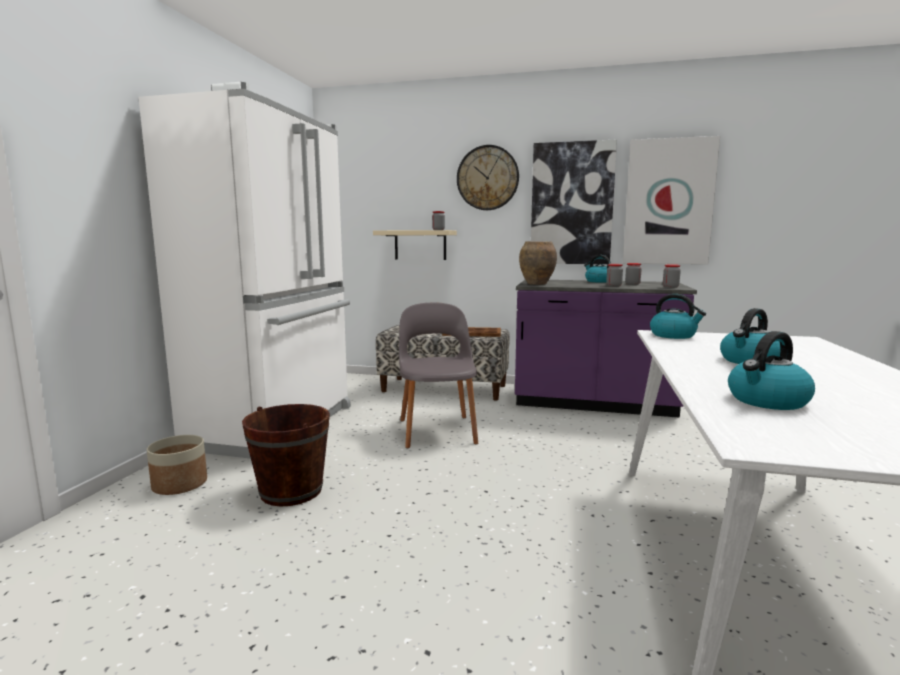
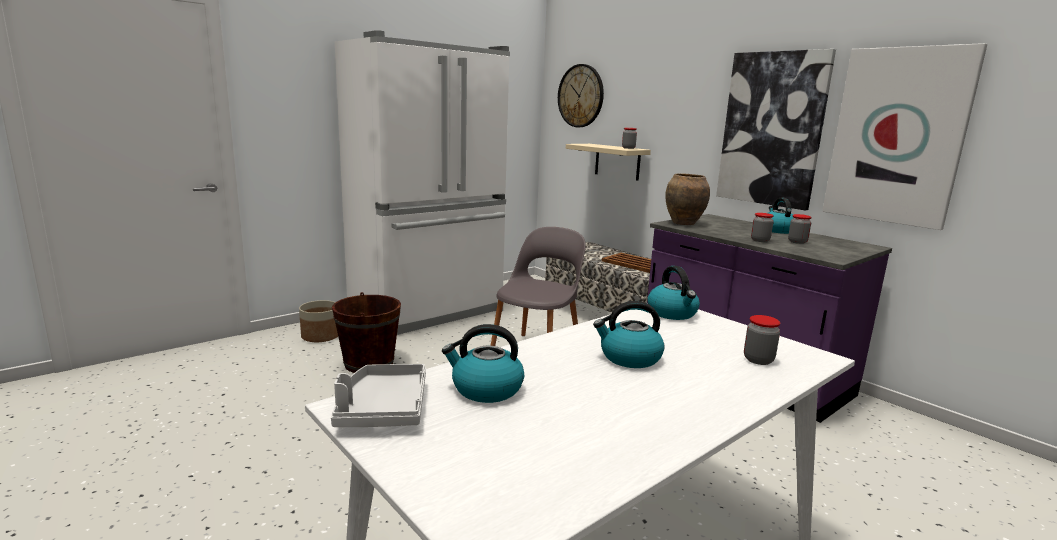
camera: 35 degrees right, 5 degrees up
wall clock [457,145,519,210] -> wall clock moved to [558,64,604,127]
jar [663,264,681,288] -> jar moved to [744,315,780,365]
none -> grey tray [331,364,426,427]

